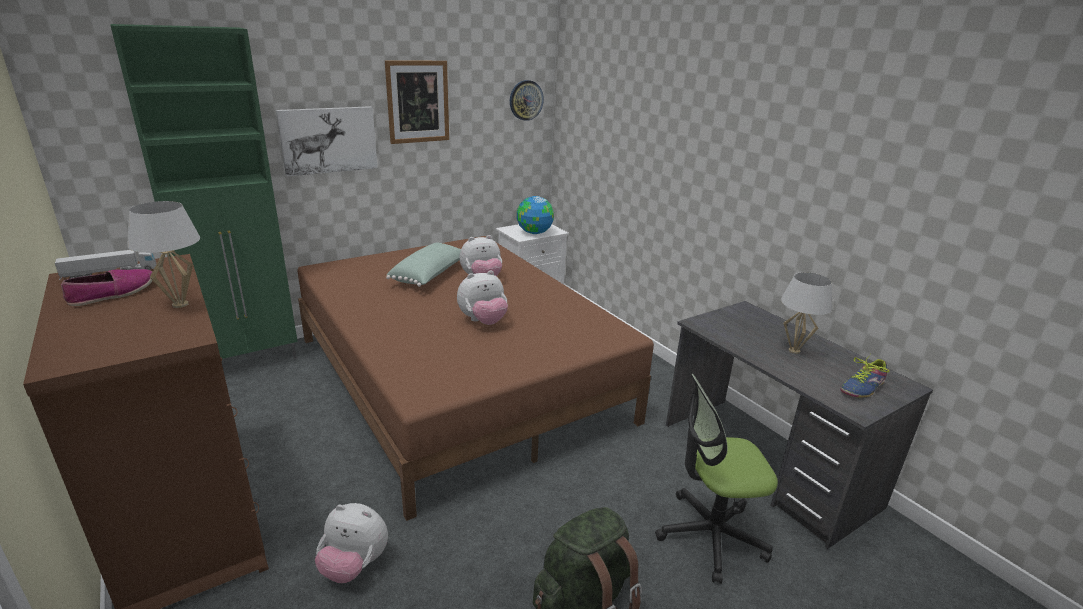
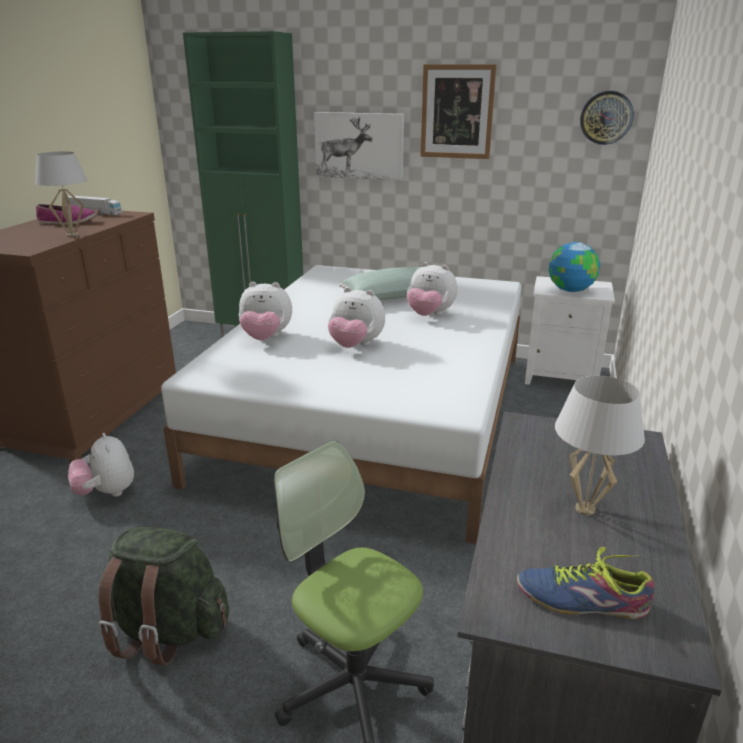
camera: 50 degrees right, 0 degrees up
brown bed [297,236,654,521] -> white bed [161,265,522,544]
none -> plush toy [239,282,292,340]

